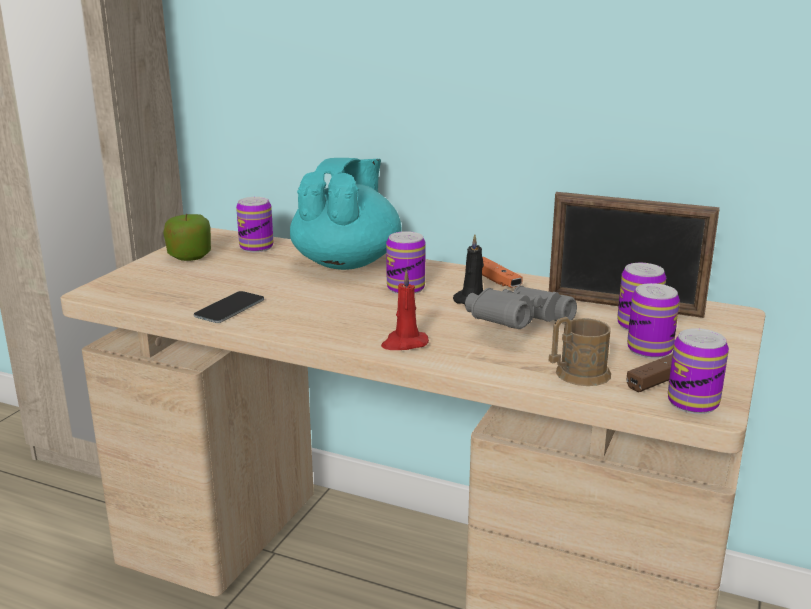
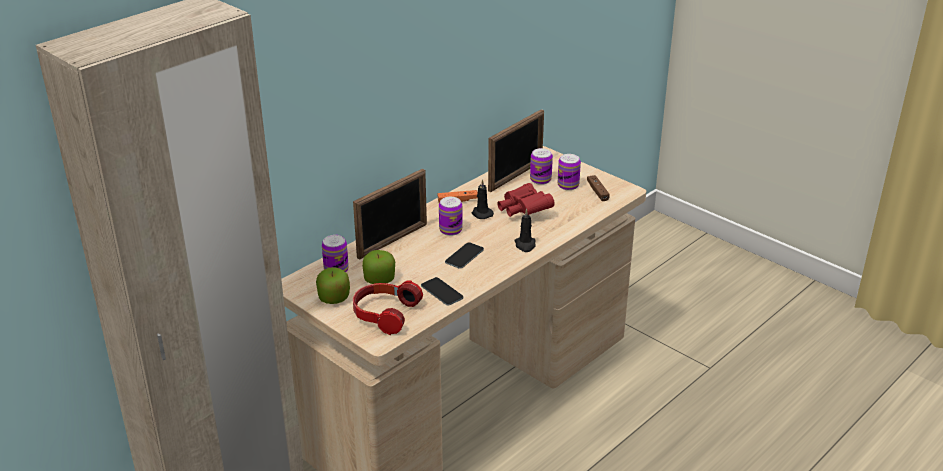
camera: 70 degrees left, 10 degrees up
turquoise teapot [290,158,401,270] -> picture frame [353,169,427,260]
red candle [381,270,429,350] -> black candle [514,209,536,252]
grey binoculars [465,285,577,329] -> red binoculars [497,183,555,217]
brown mug [549,317,611,386] -> none
can [668,328,729,414] -> none
none -> headphones [353,280,423,335]
none -> apple [362,250,395,284]
none -> phone [445,242,484,269]

